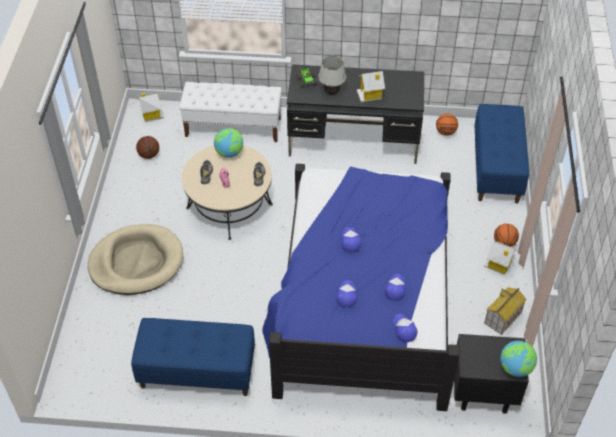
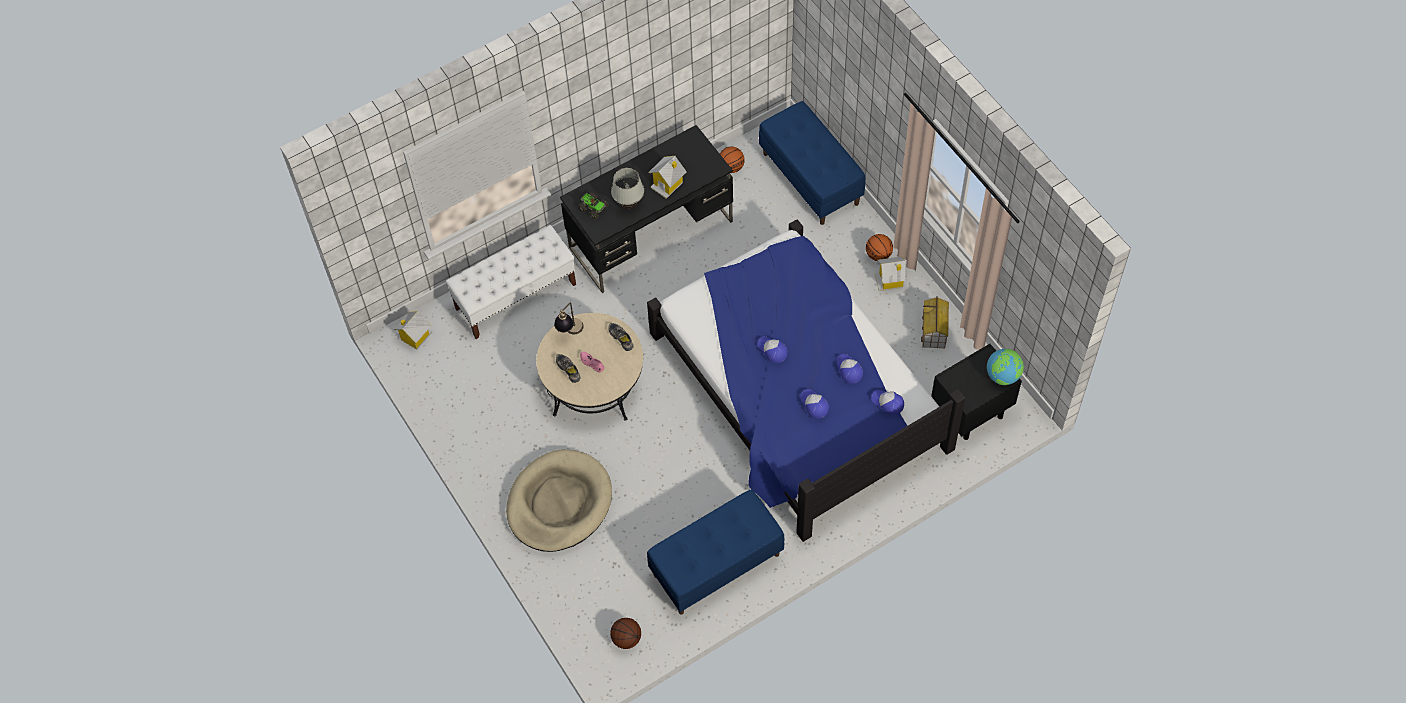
camera: 35 degrees left, 10 degrees up
basketball [136,136,159,159] -> basketball moved to [610,618,641,649]
globe [214,128,243,158] -> table lamp [554,303,584,334]

